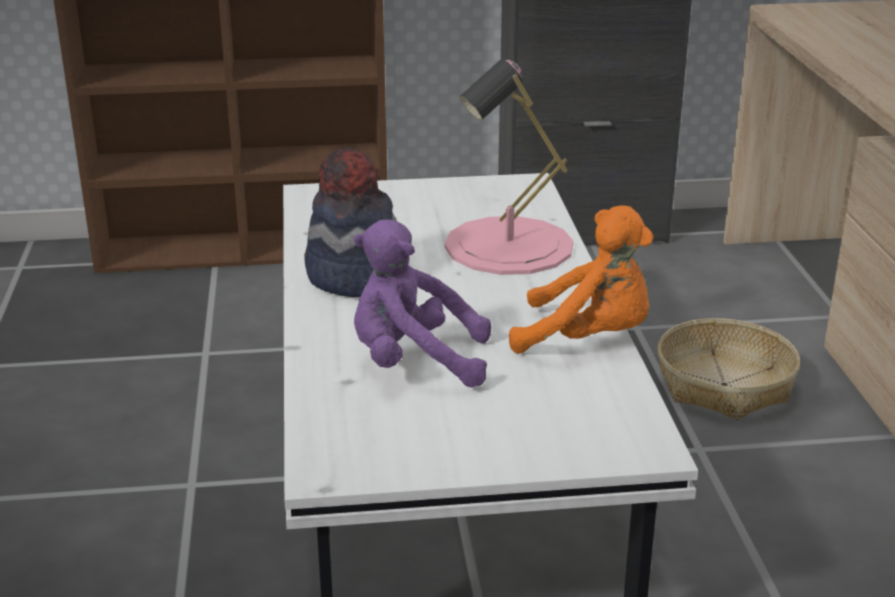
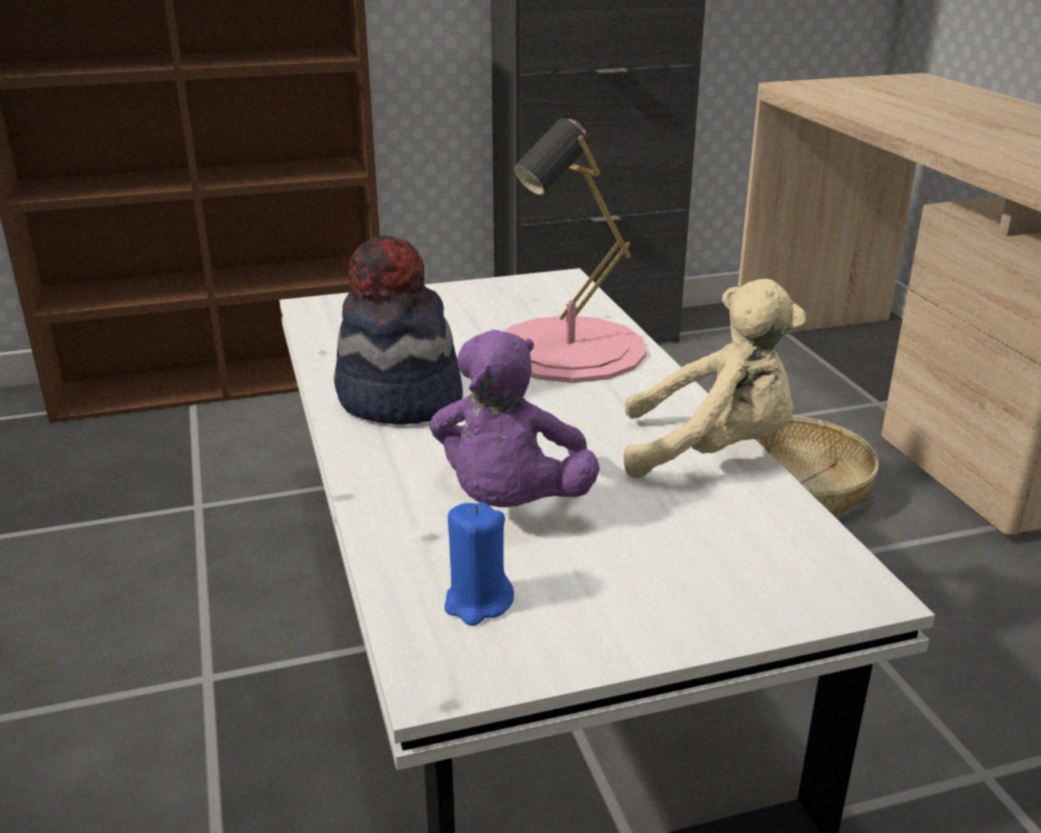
camera: 10 degrees left, 0 degrees up
purple plush toy [354,219,491,387] -> purple plush toy turned 75 degrees counterclockwise [429,330,600,507]
orange plush toy [509,206,654,354] -> beige plush toy [624,279,806,479]
none -> blue candle [444,503,514,626]

